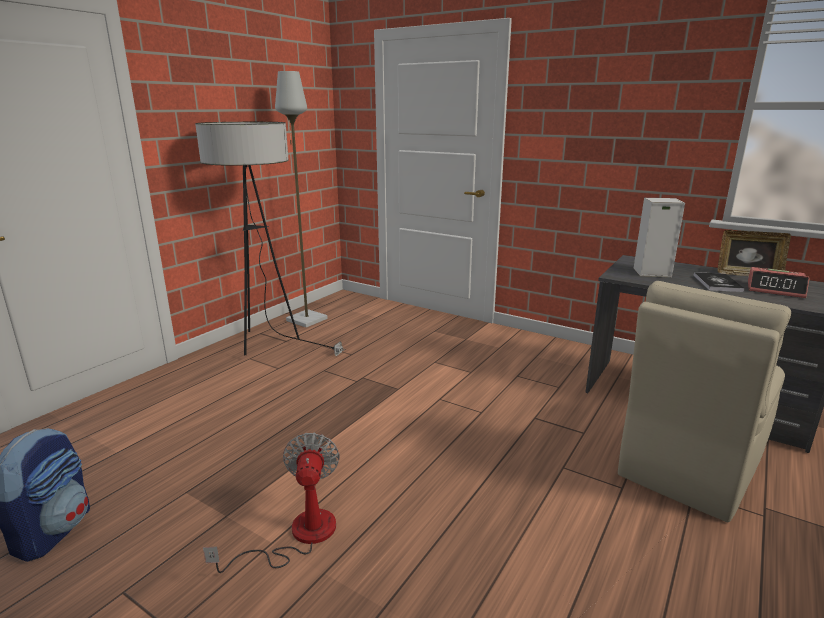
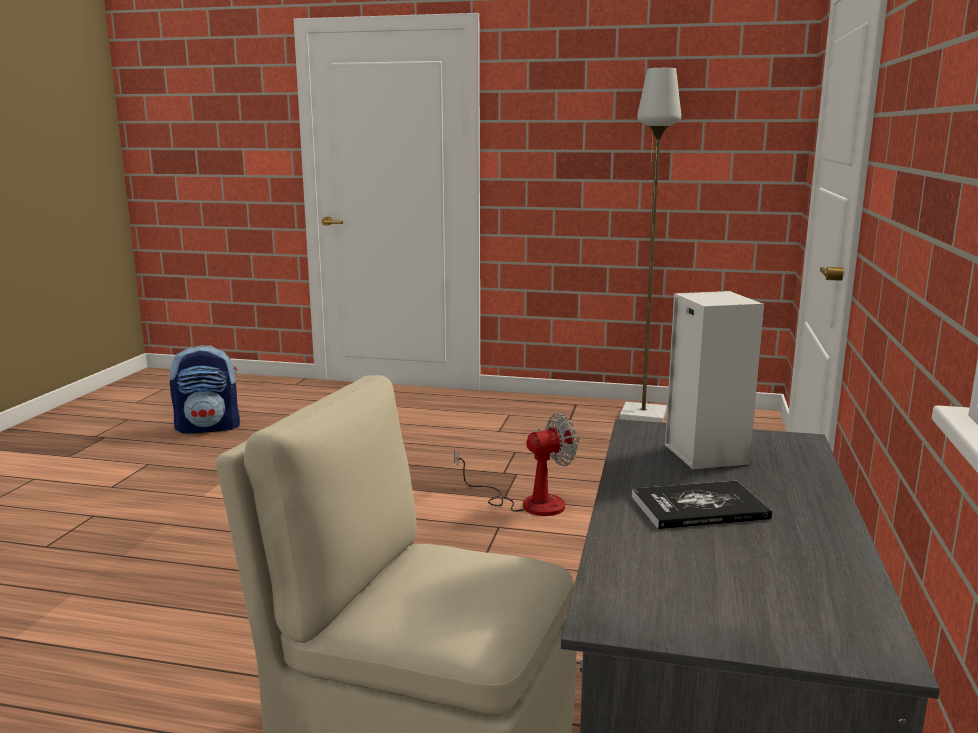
camera: 70 degrees right, 5 degrees down
floor lamp [195,122,346,356] -> none
fan [203,433,340,573] -> fan moved to [454,413,578,516]
picture frame [718,230,791,276] -> none
alarm clock [748,267,810,298] -> none

